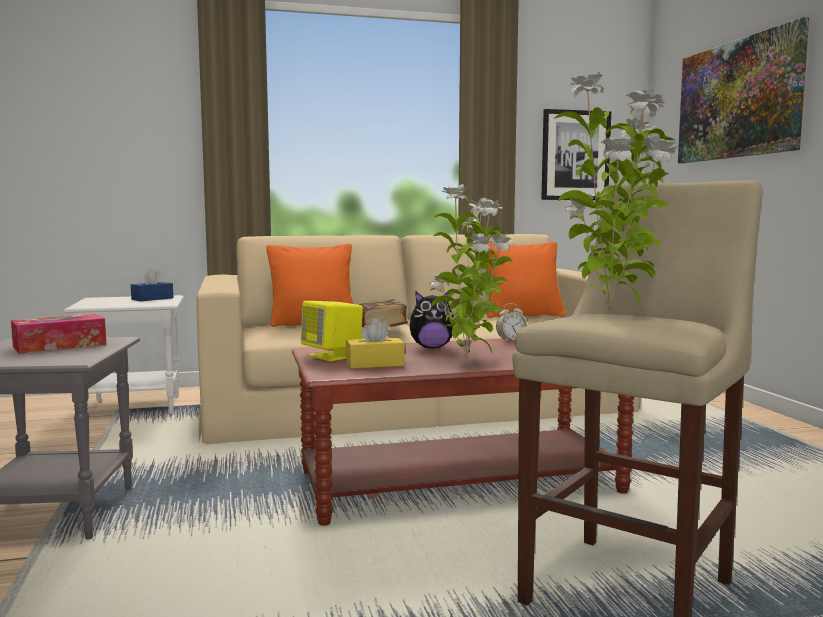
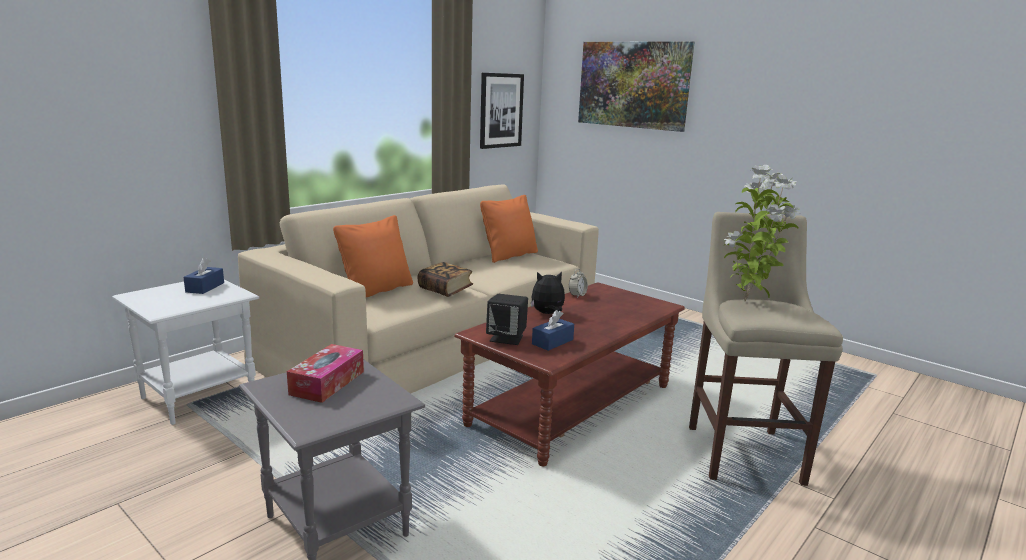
camera: 35 degrees left, 10 degrees up
yellow speaker [301,301,363,361] -> black speaker [486,294,528,345]
yellow tissue box [346,319,405,369] -> blue tissue box [532,310,574,351]
plush toy [409,292,455,348] -> plush toy turned 150 degrees counterclockwise [531,272,565,314]
potted plant [429,184,515,361] -> none

